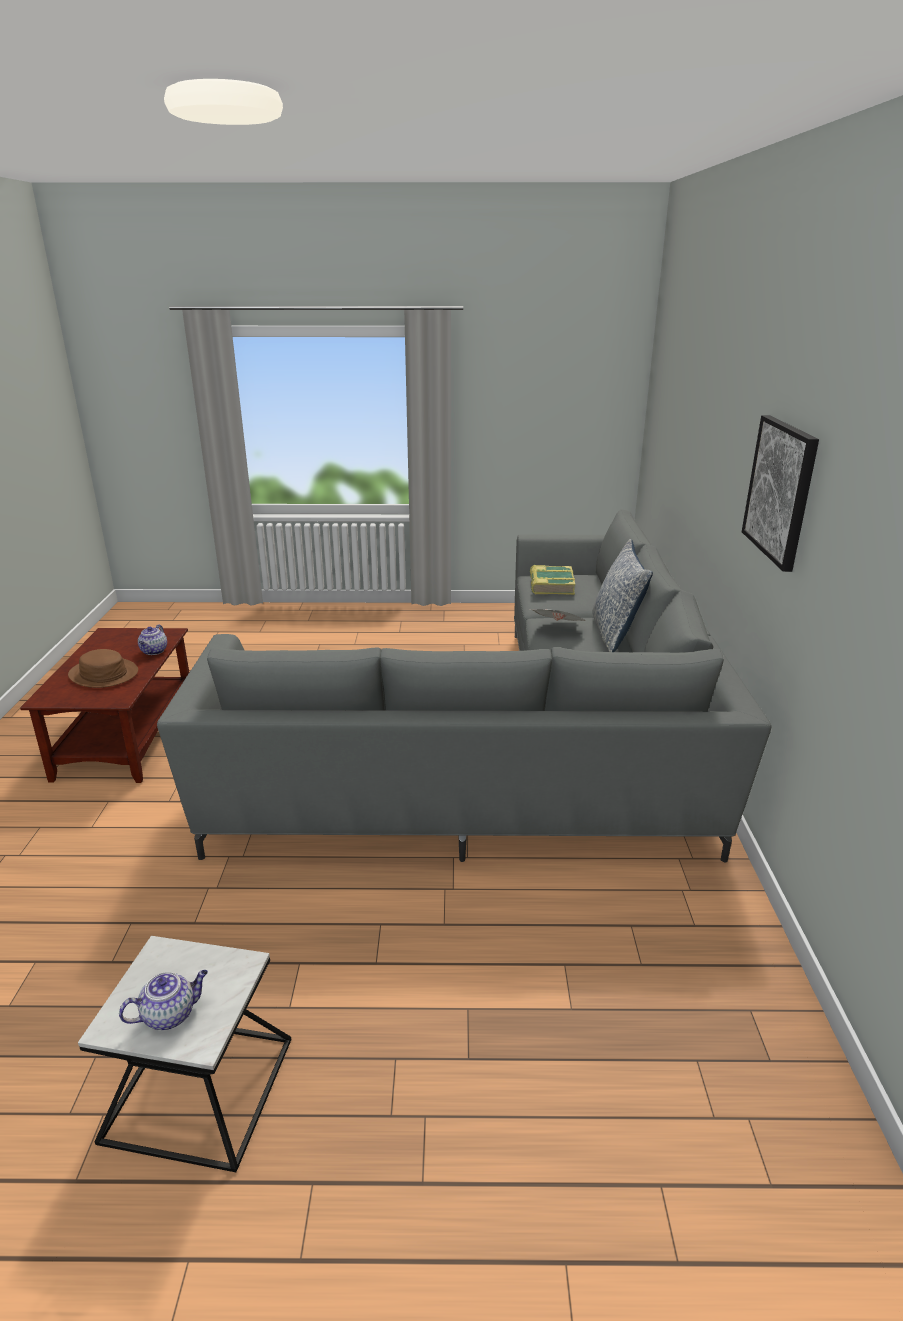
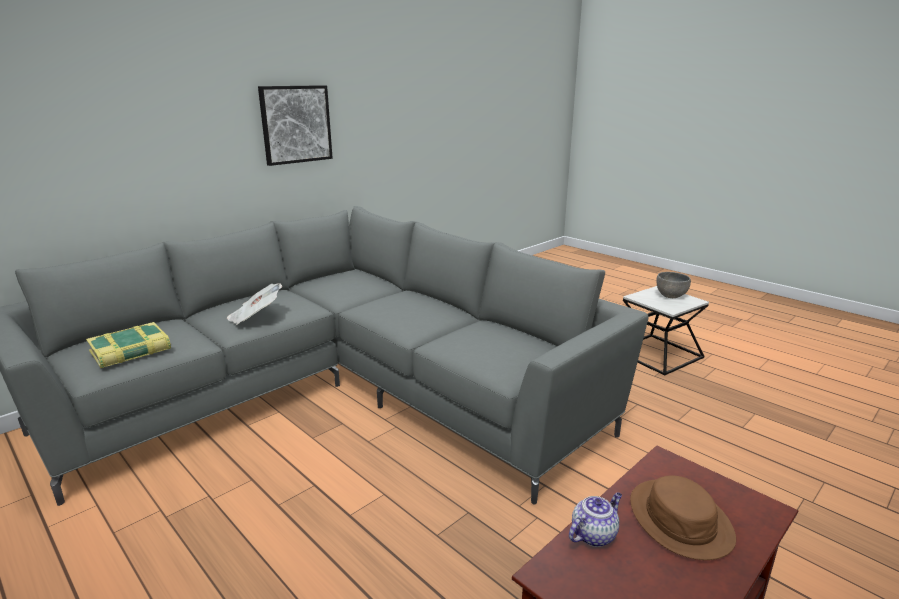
camera: 135 degrees left, 5 degrees down
teapot [119,970,208,1030] -> grey bowl [656,272,691,298]
pillow [592,539,653,652] -> none

